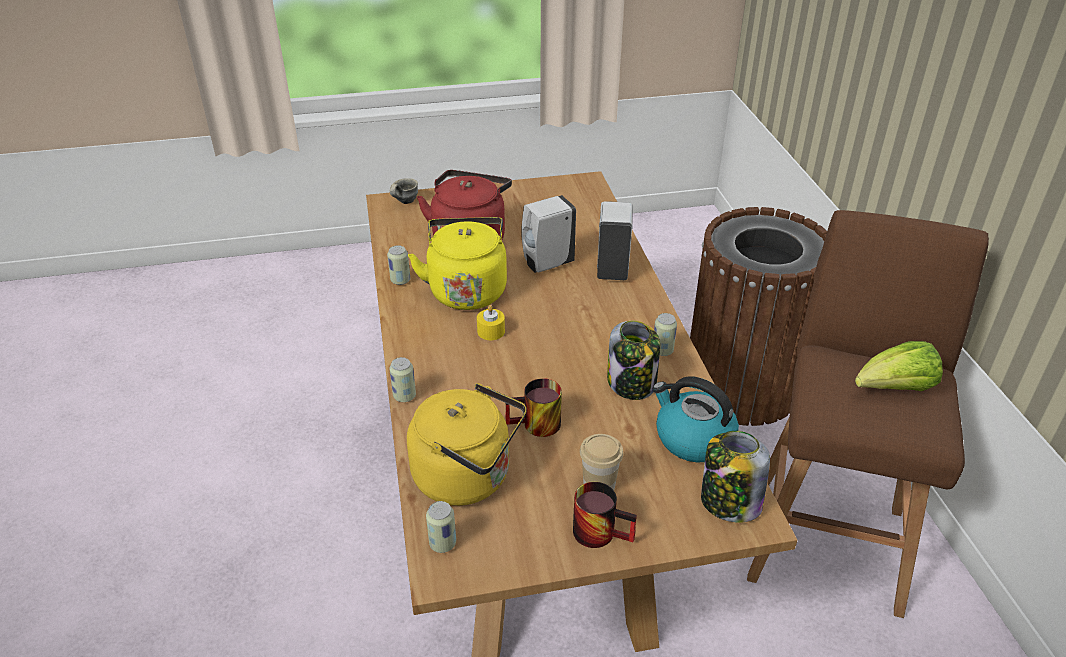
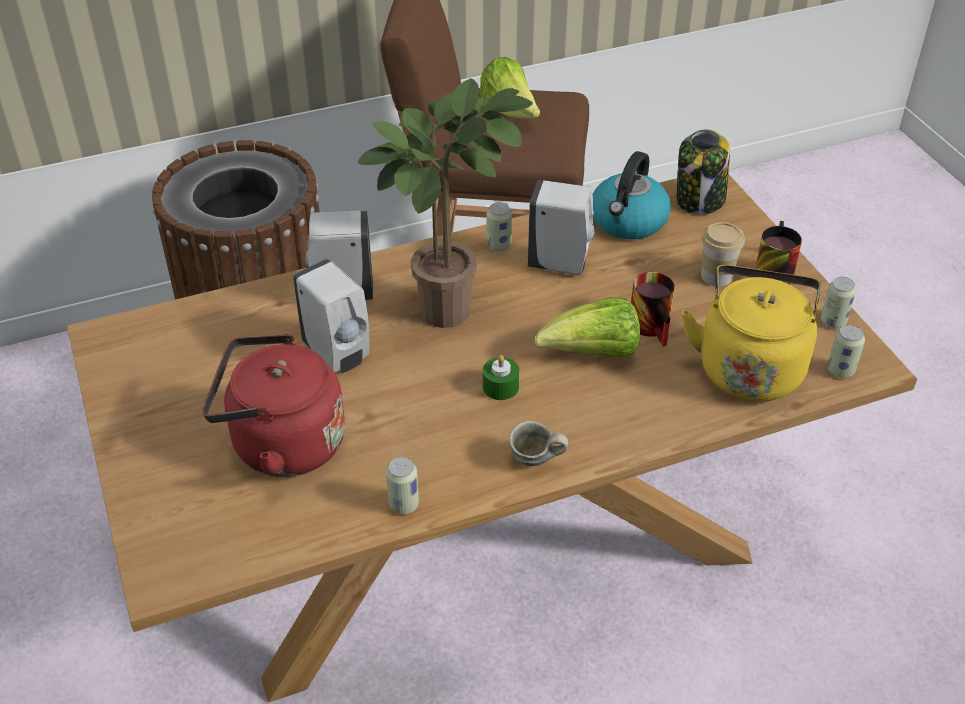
camera: 100 degrees left, 5 degrees up
can [389,357,416,402] -> can moved to [821,277,856,328]
grey mug [390,178,418,204] -> grey mug moved to [509,421,568,466]
yellow kettle [408,217,507,310] -> none
yellow candle [477,305,505,340] -> green candle [483,355,519,400]
jar [607,320,660,400] -> white soap dispenser [528,180,594,275]
none -> potted plant [358,78,533,328]
none -> lettuce [534,297,640,358]

